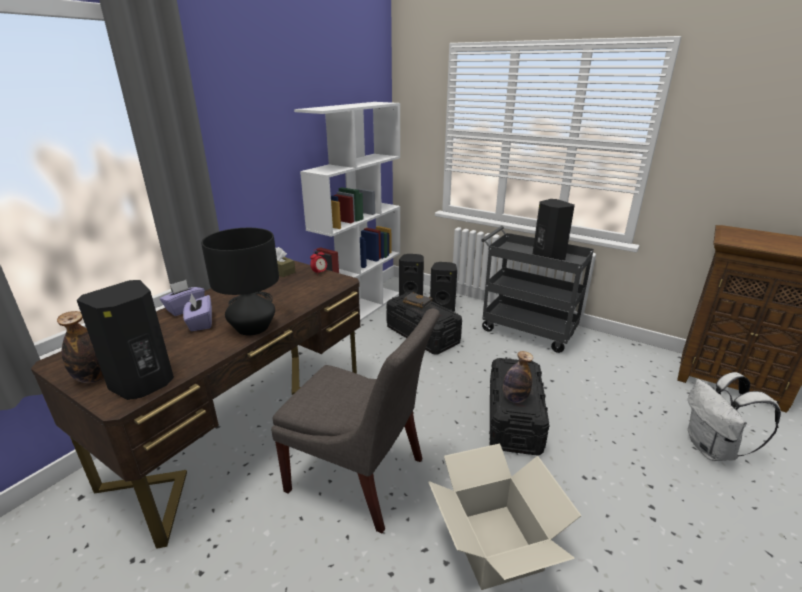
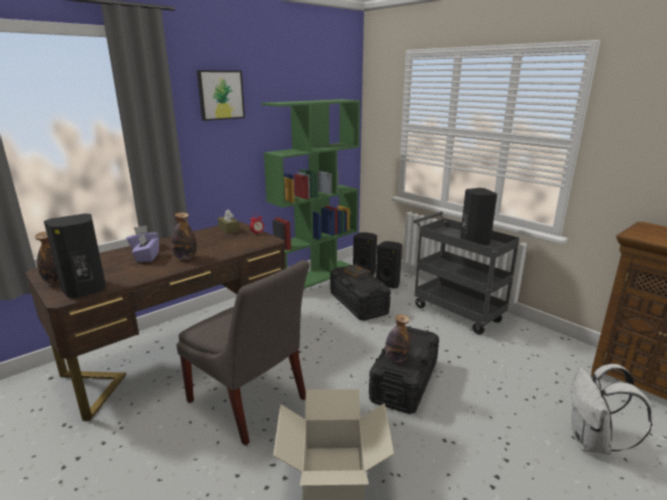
camera: 15 degrees right, 5 degrees down
black table lamp [201,228,279,335] -> bottle [171,212,197,260]
white bookcase [294,102,400,321] -> green bookcase [261,99,360,289]
none -> picture [197,70,245,121]

